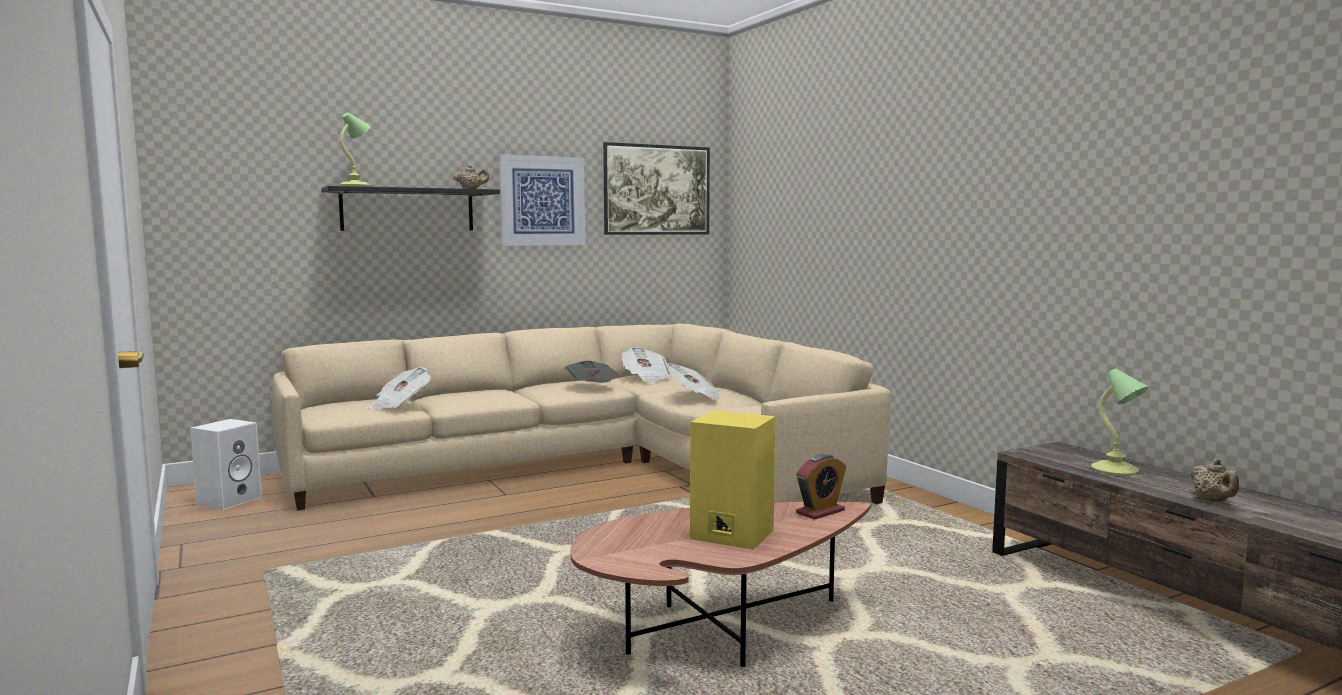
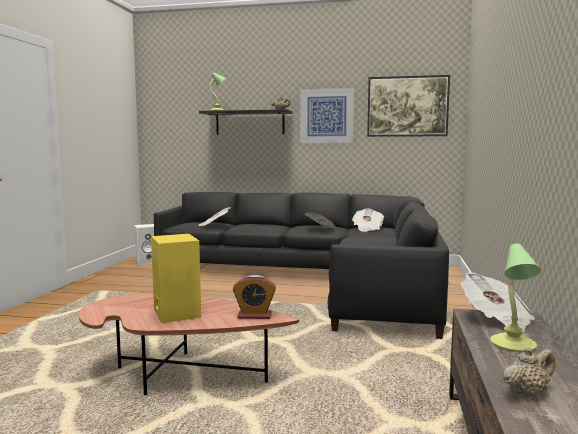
camera: 40 degrees right, 0 degrees up
beige sofa [272,324,890,511] -> black sofa [154,192,449,339]
newspaper [667,363,720,400] -> newspaper moved to [461,272,535,330]
beige teapot [1190,459,1239,502] -> beige teapot turned 150 degrees counterclockwise [503,347,556,398]

